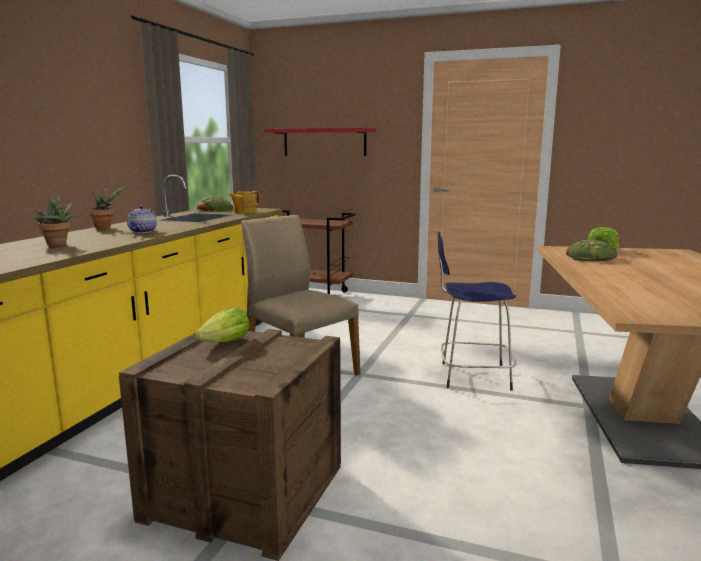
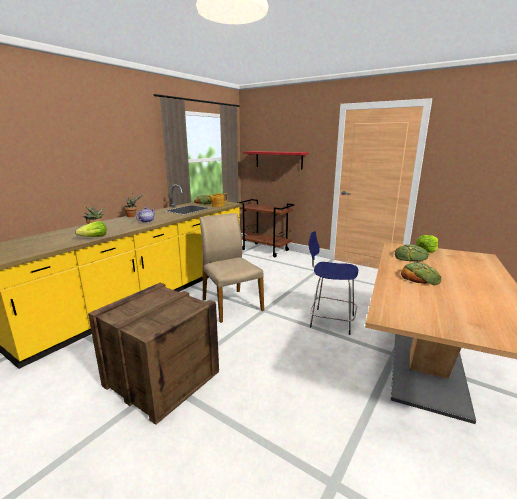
camera: 15 degrees right, 5 degrees up
lettuce [195,307,250,342] -> lettuce moved to [75,221,107,237]
none -> bread [401,263,441,285]

